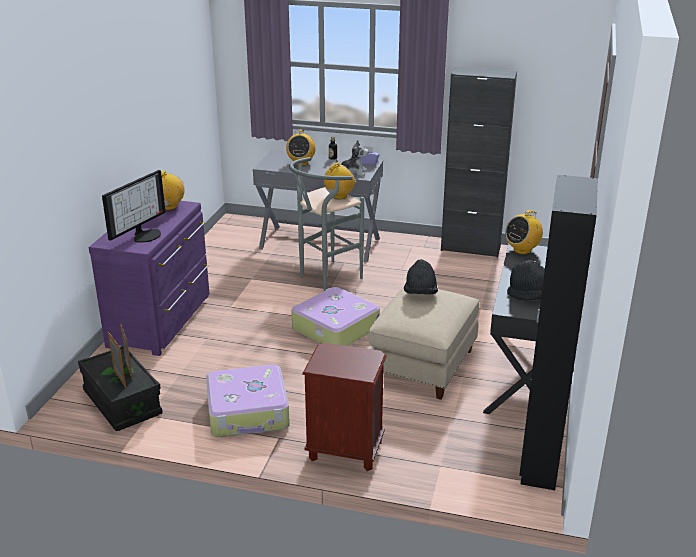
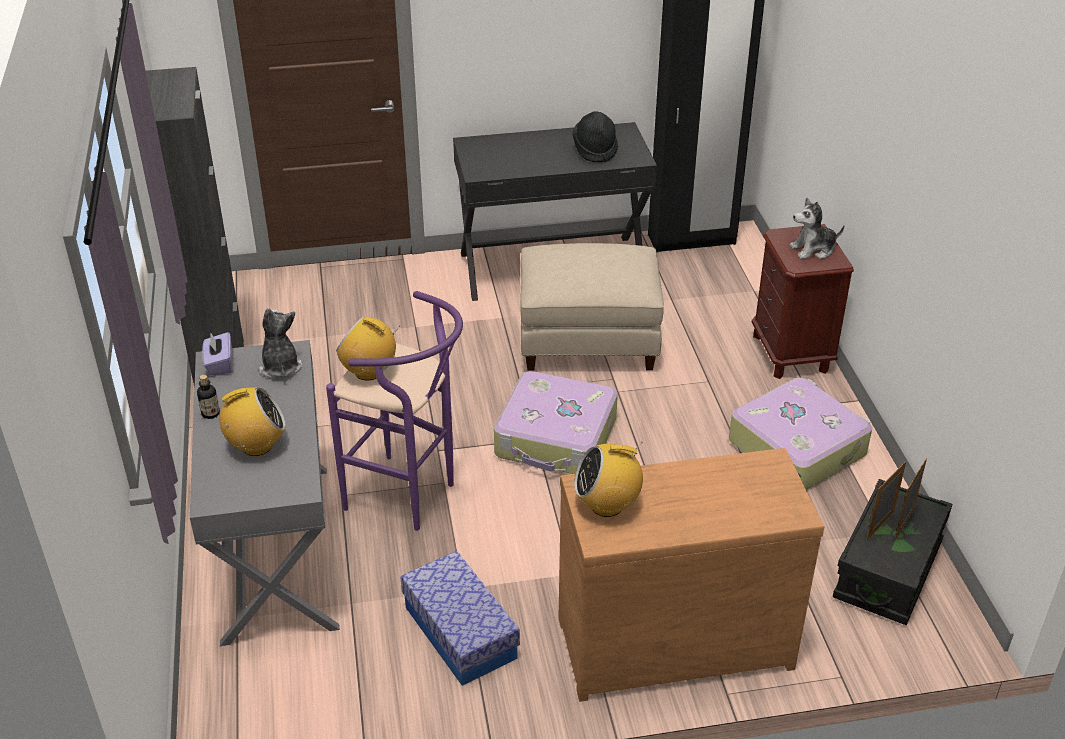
camera: 115 degrees left, 10 degrees up
purple dresser [89,201,210,356] -> brown dresser [558,448,824,702]
monitor [102,170,166,243] -> none
grey stool [289,157,364,291] -> purple stool [326,291,463,531]
black hat [404,259,438,294] -> none
radio [505,210,543,254] -> none
none -> storage box [400,551,520,686]
none -> plush toy [789,197,844,259]

